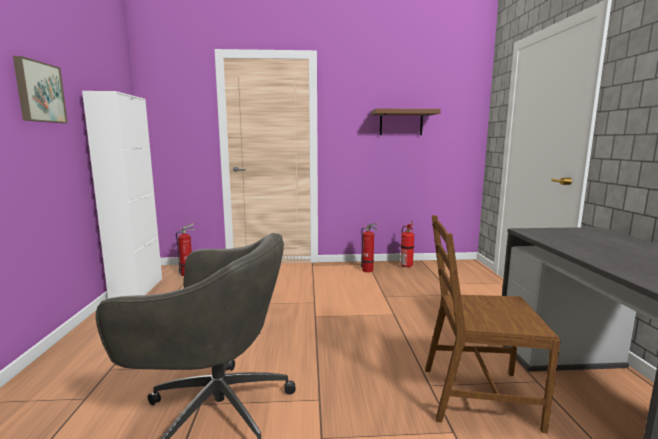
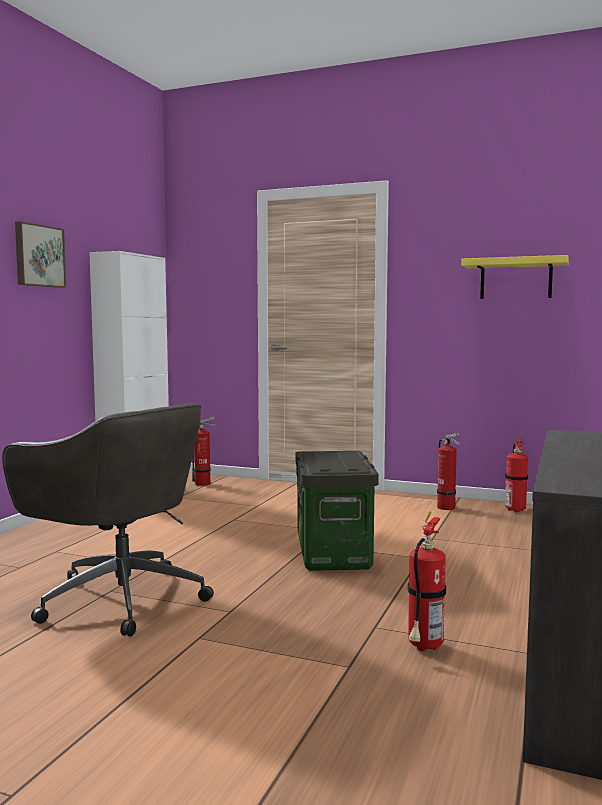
camera: 25 degrees right, 5 degrees down
brown shelf [371,109,441,135] -> yellow shelf [461,255,569,299]
brown chair [425,215,560,433] -> fire extinguisher [408,511,446,652]
none -> storage box [296,451,379,571]

